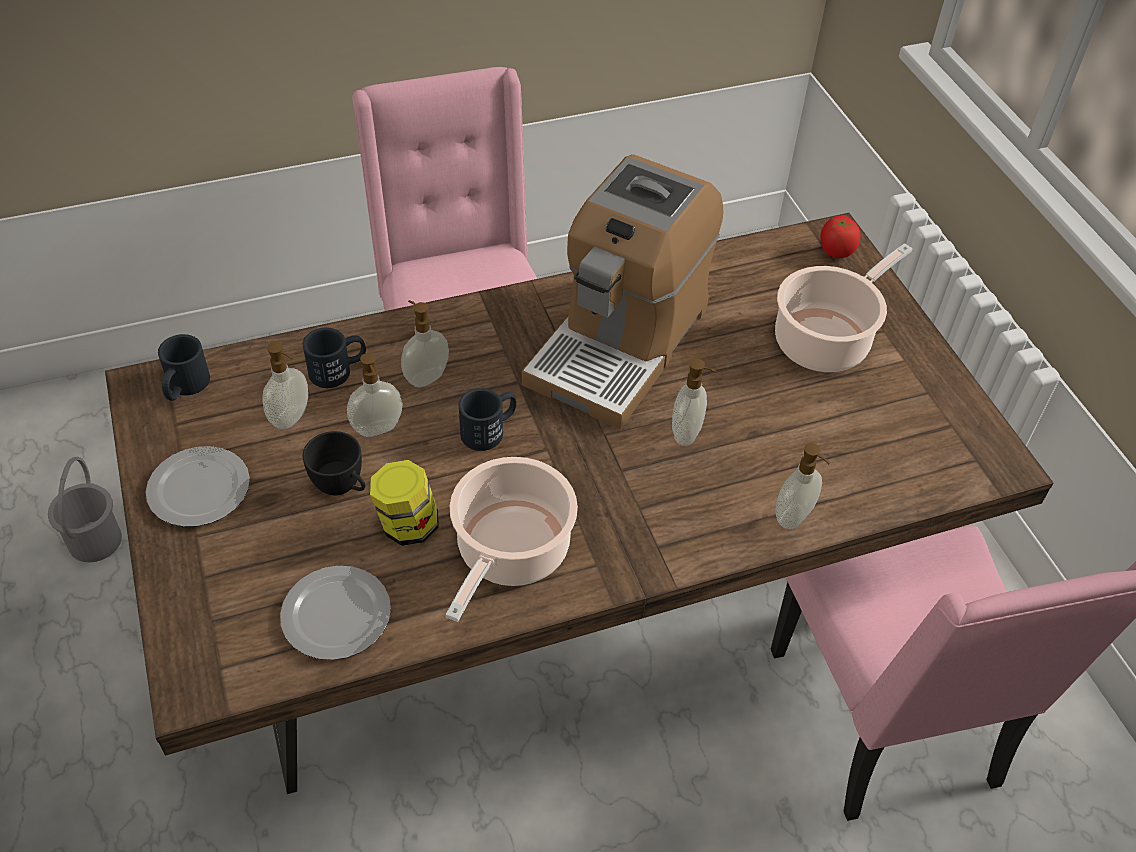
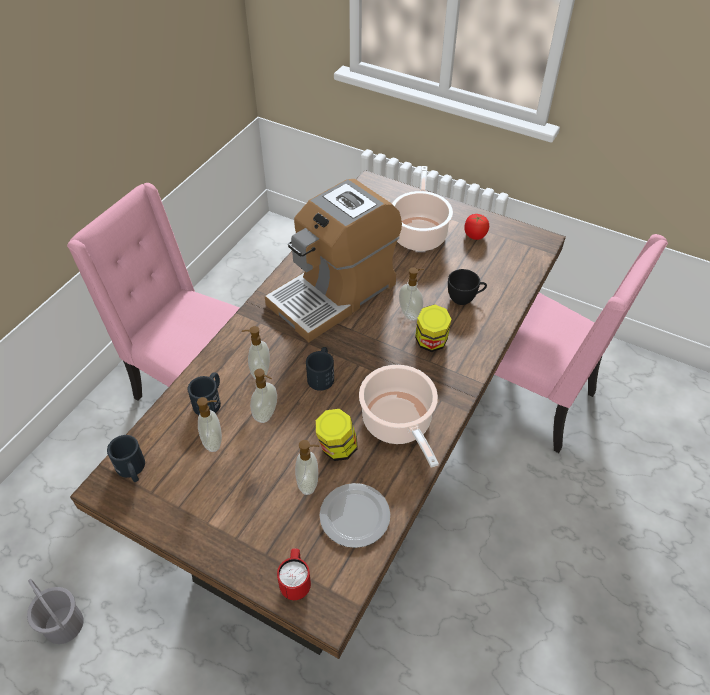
camera: 40 degrees left, 0 degrees up
plate [146,446,250,527] -> none
black cup [303,431,365,495] -> black cup moved to [448,269,487,305]
coffee machine [522,154,723,429] -> coffee machine turned 60 degrees clockwise [265,179,402,342]
soap dispenser [775,443,830,529] -> soap dispenser moved to [295,440,319,495]
tomato [820,216,860,258] -> tomato moved to [464,214,489,240]
none -> red mug [277,548,311,600]
none -> jar [415,304,451,352]

